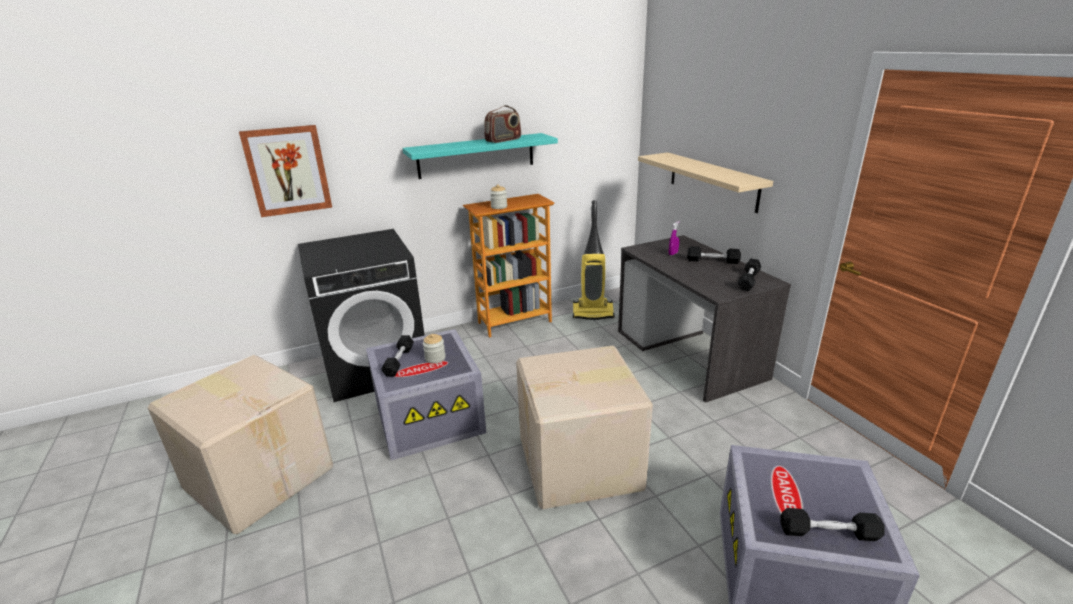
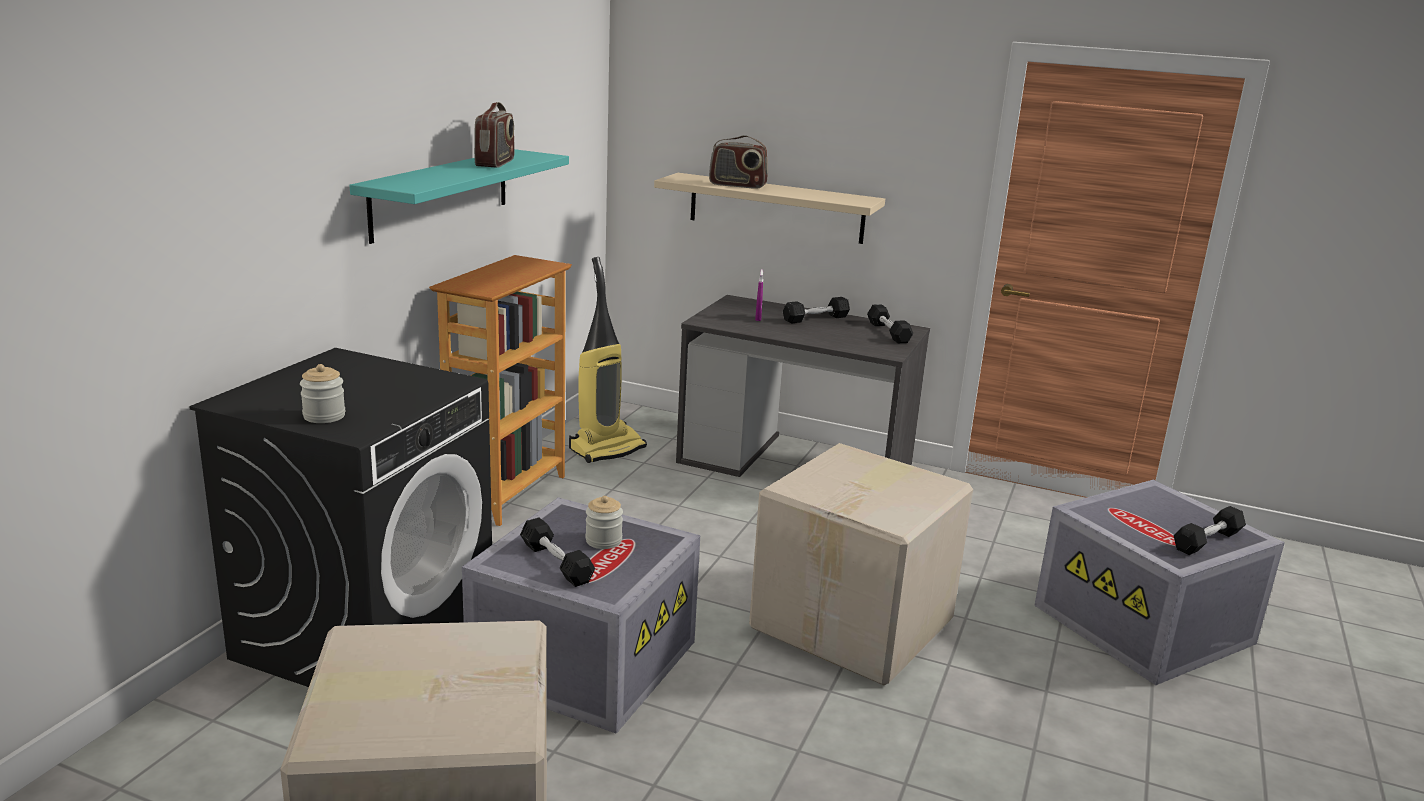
camera: 45 degrees left, 5 degrees down
picture [239,125,332,217] -> none
jar [490,184,507,209] -> jar moved to [300,364,346,423]
none -> radio [709,135,768,189]

